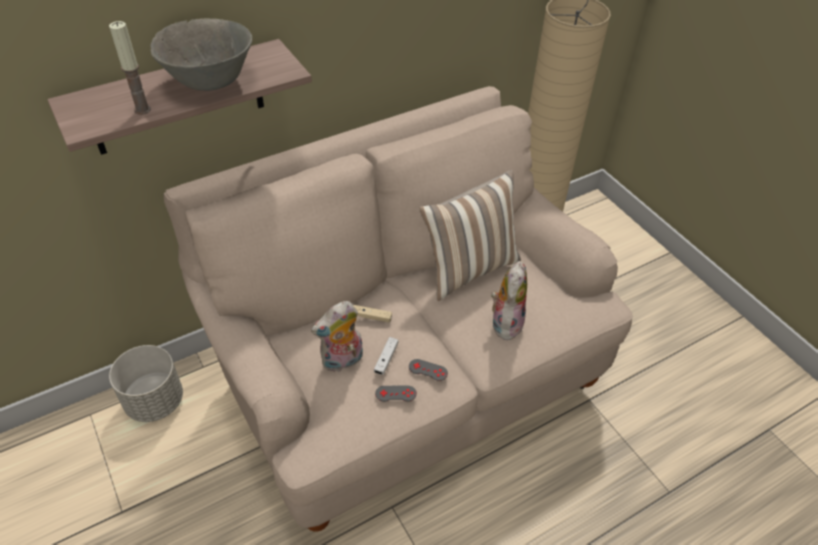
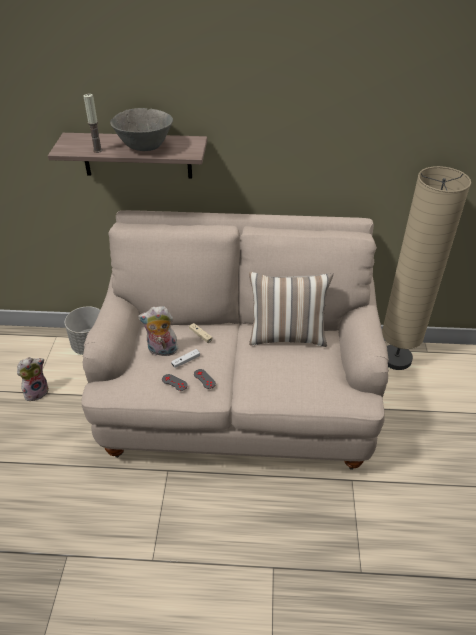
camera: 35 degrees right, 5 degrees down
plush toy [491,261,527,340] -> plush toy moved to [17,357,49,401]

